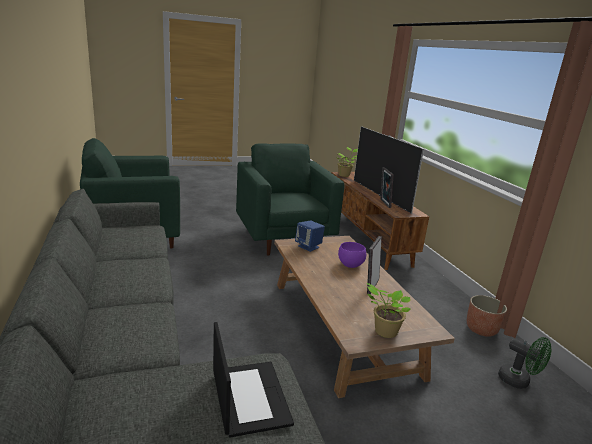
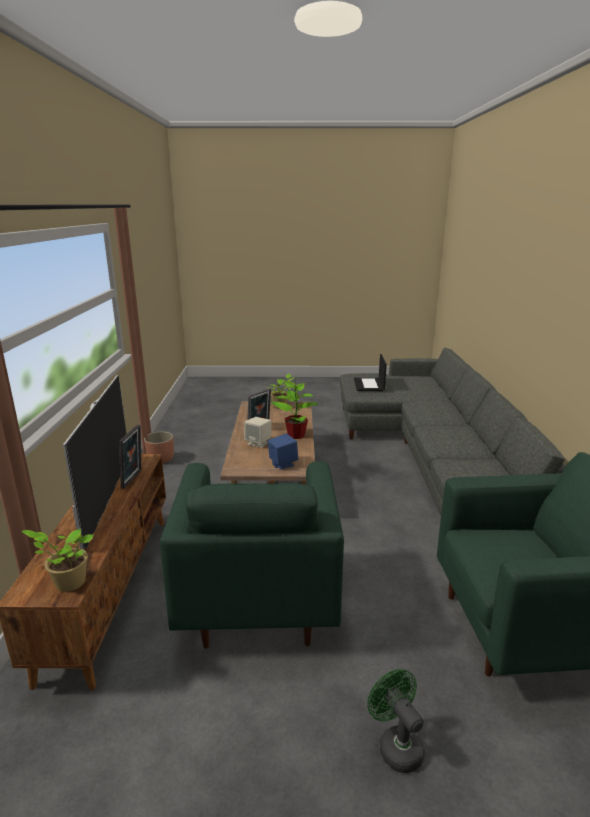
camera: 160 degrees left, 0 degrees up
purple bowl [338,242,366,268] -> beige speaker [244,417,272,448]
green fan [498,337,552,389] -> green fan moved to [367,669,425,773]
none -> potted plant [270,379,319,439]

